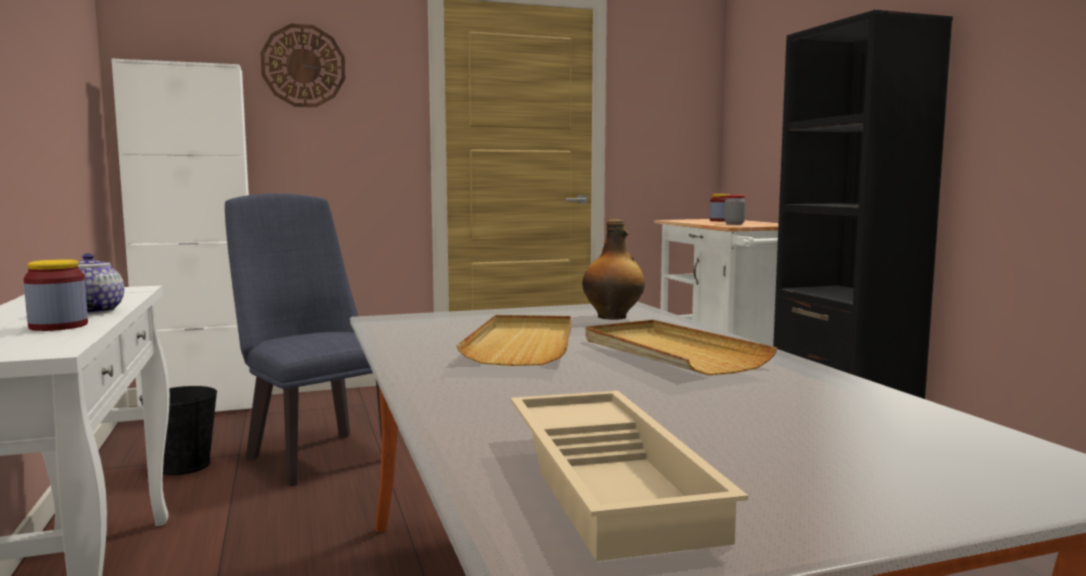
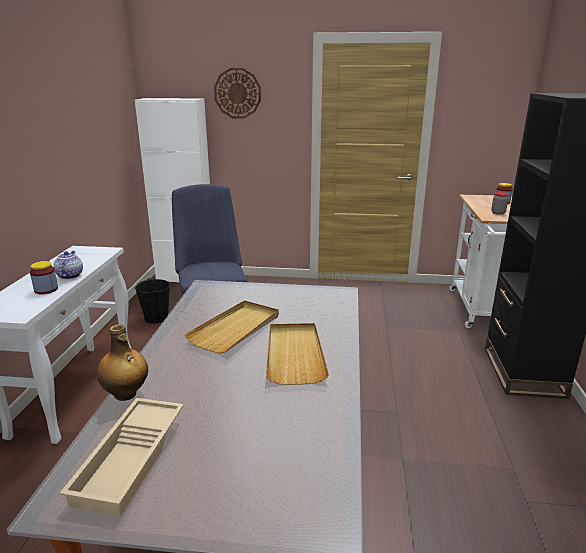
camera: 25 degrees right, 15 degrees up
bottle [582,220,645,320] -> bottle moved to [97,324,148,401]

